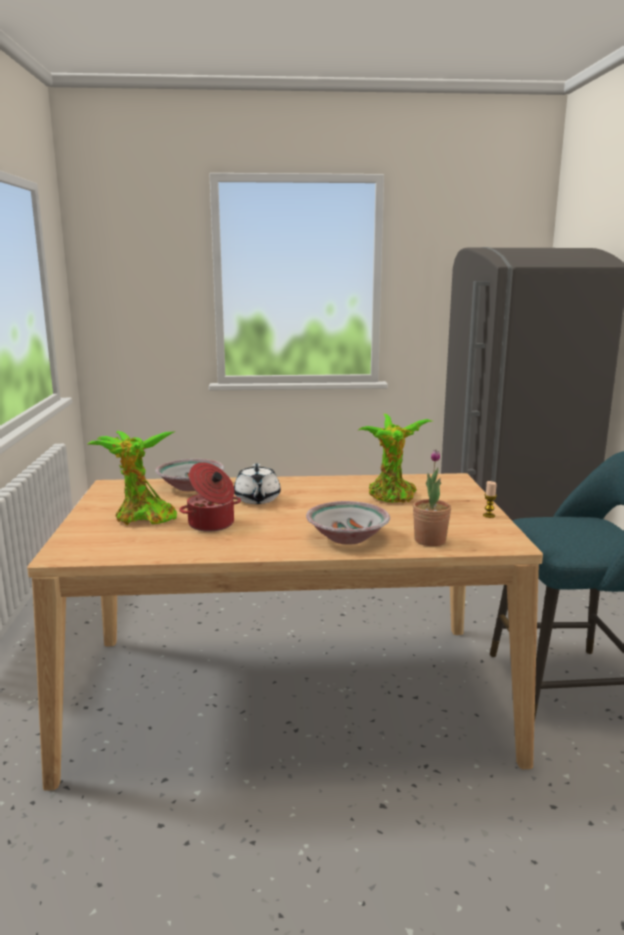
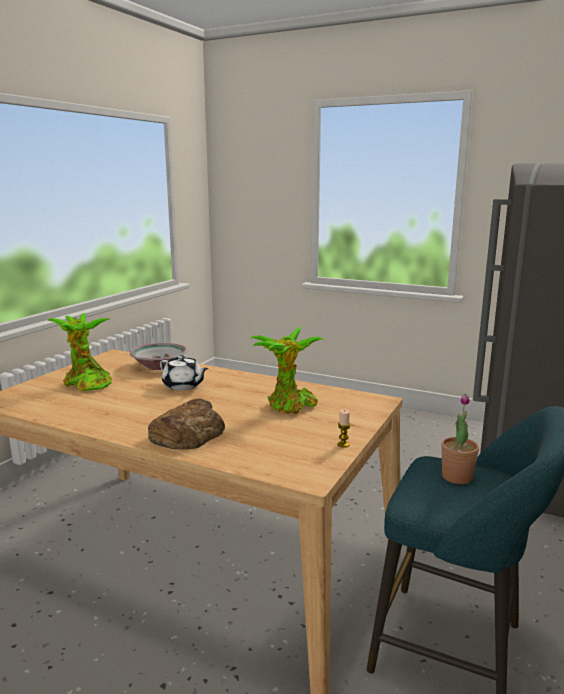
camera: 30 degrees right, 0 degrees up
cooking pot [179,462,241,532] -> none
white teapot [234,464,281,504] -> white teapot turned 75 degrees counterclockwise [160,355,208,390]
bowl [306,501,390,545] -> bread [148,399,225,450]
potted plant [413,450,451,546] -> potted plant moved to [441,394,479,484]

